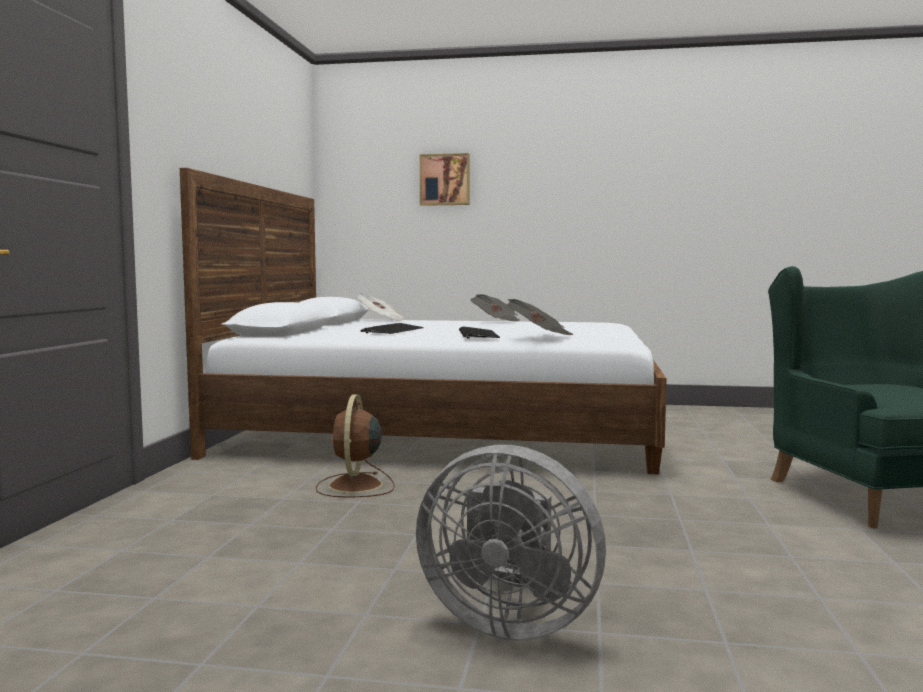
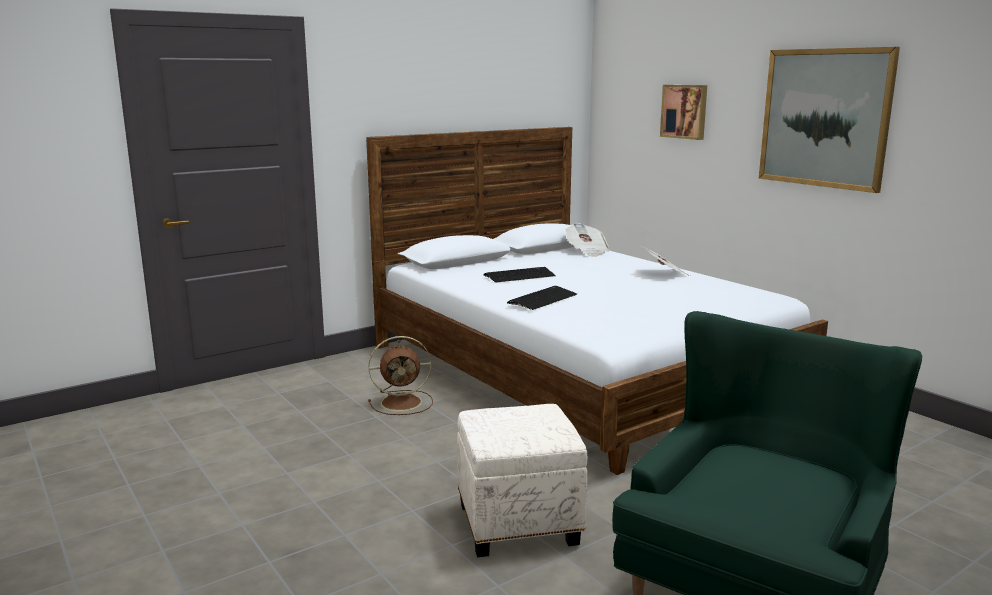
camera: 45 degrees right, 10 degrees up
brown fan [316,394,395,498] -> brown fan turned 150 degrees counterclockwise [368,336,433,415]
grey fan [416,445,606,641] -> none
newspaper [506,299,573,335] -> none
none -> white ottoman [457,404,587,557]
none -> picture [759,47,900,193]

